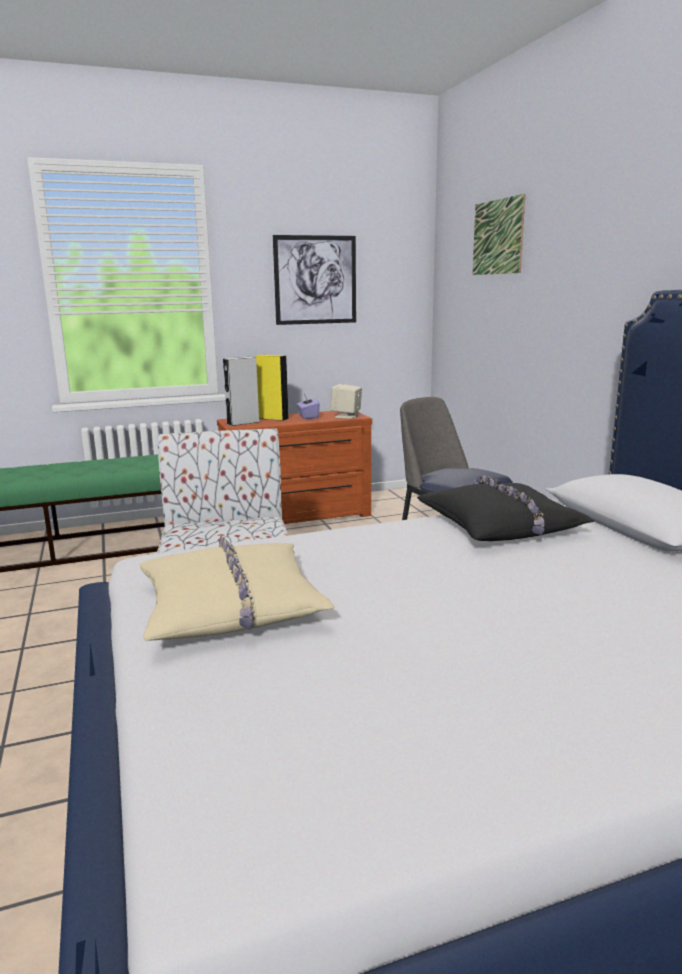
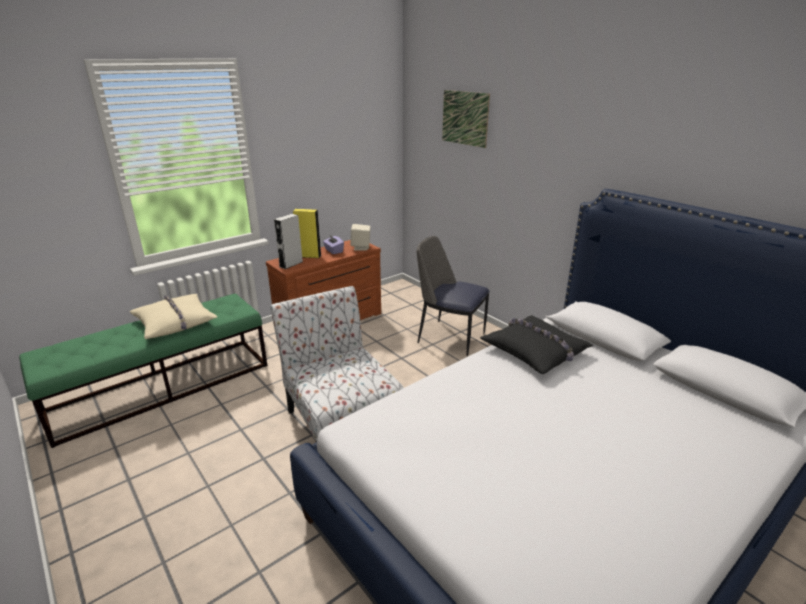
camera: 20 degrees left, 10 degrees up
beige pillow [140,536,334,641] -> beige pillow moved to [130,294,217,339]
picture [273,235,356,325] -> none

